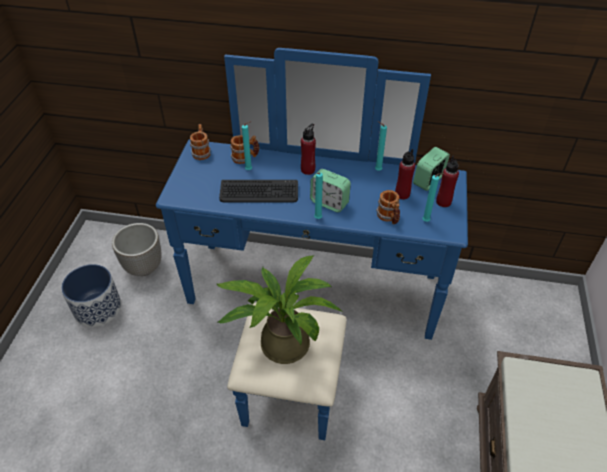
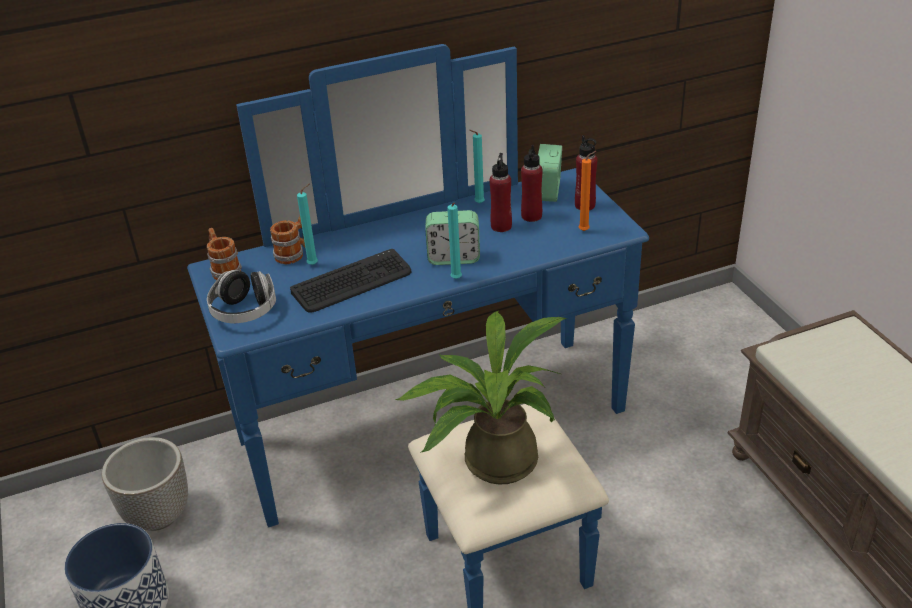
camera: 30 degrees left, 10 degrees down
red bottle [301,124,316,175] -> red bottle moved to [490,153,512,232]
mug [376,190,400,225] -> none
turquoise candle [422,173,444,222] -> orange candle [579,151,596,231]
none -> headphones [207,270,276,323]

